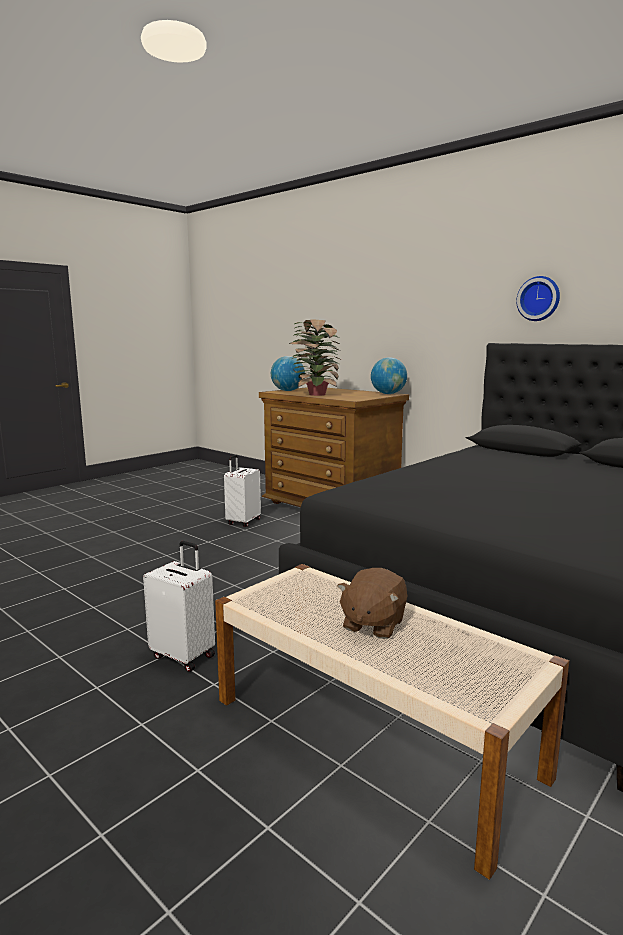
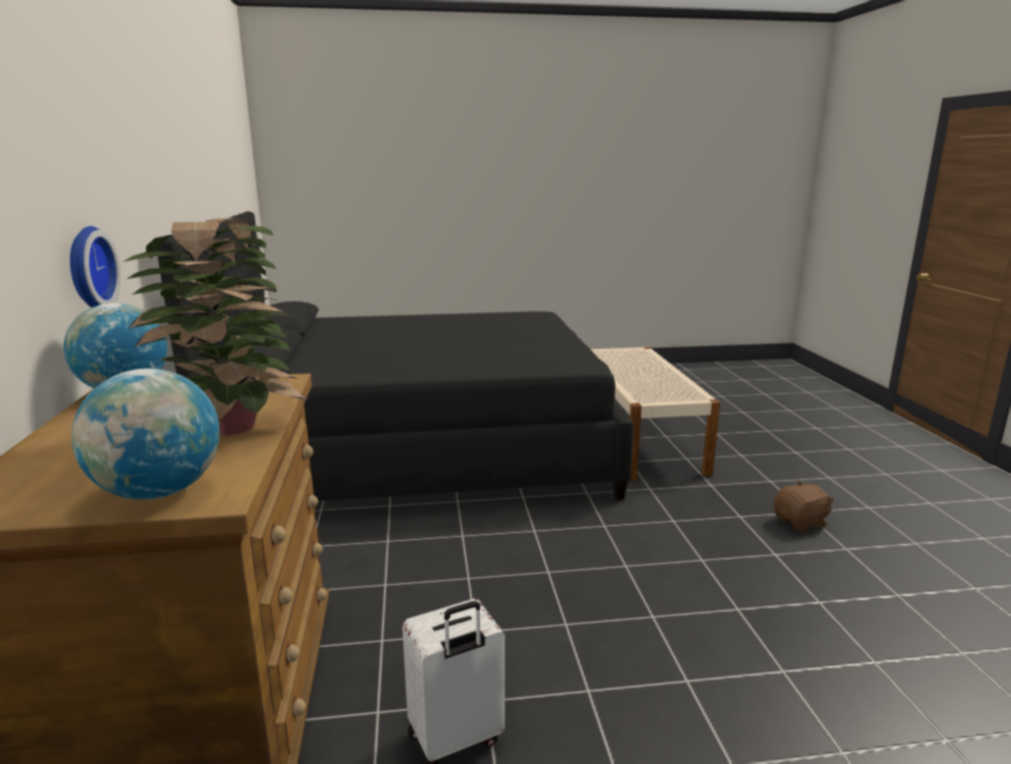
camera: 140 degrees left, 5 degrees up
white suitcase [143,541,215,672] -> none
brown plush toy [337,568,408,639] -> brown plush toy moved to [774,481,834,533]
wall clock [516,276,560,321] -> wall clock moved to [70,226,121,308]

